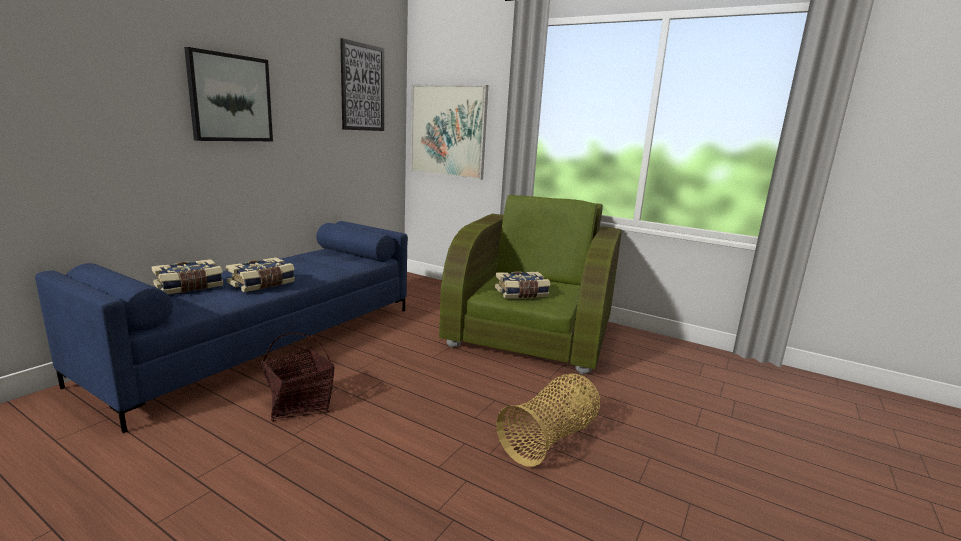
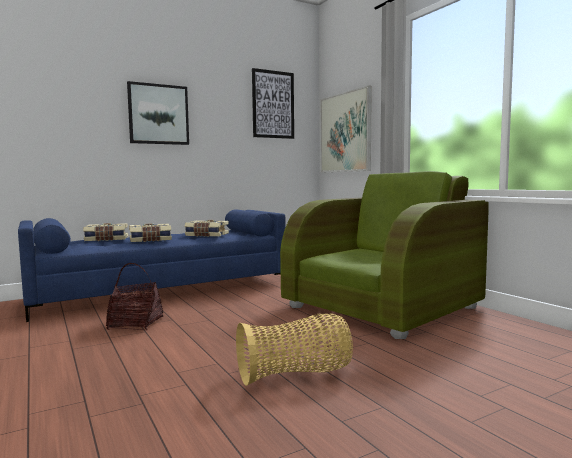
camera: 30 degrees right, 10 degrees down
book [495,271,550,298] -> book moved to [185,220,229,237]

